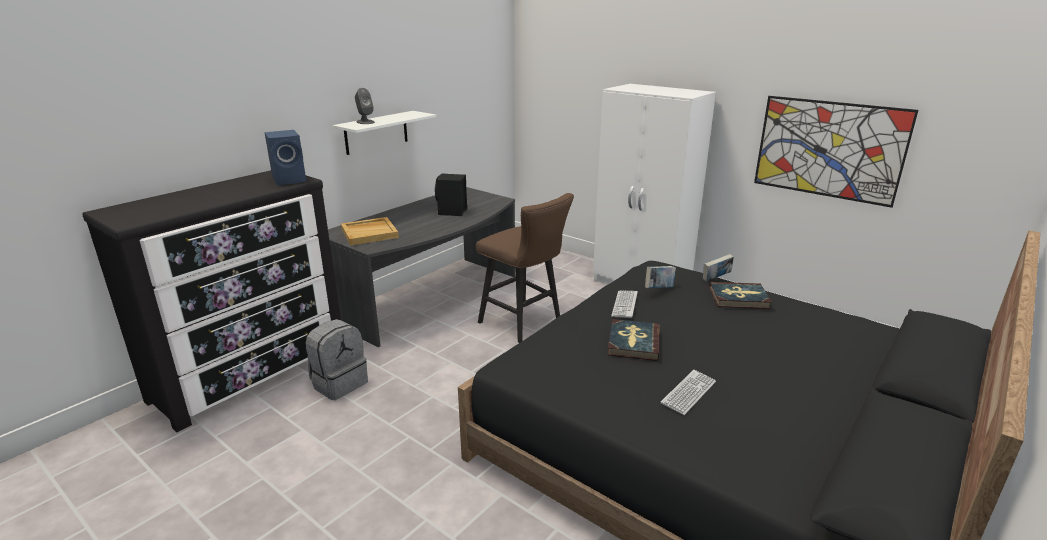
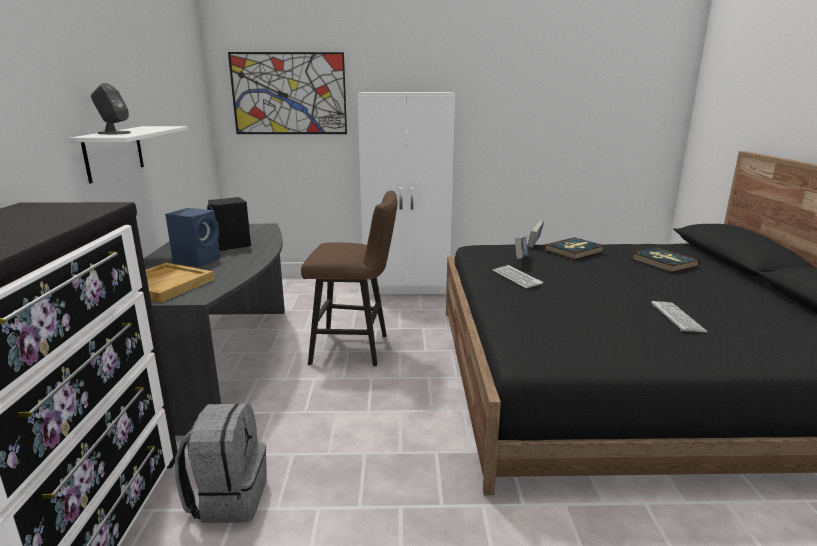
camera: 40 degrees left, 5 degrees down
blue speaker [264,130,306,185] -> blue speaker moved to [165,208,220,267]
book [607,319,660,361] -> book moved to [631,247,700,273]
picture [754,96,918,208] -> picture moved to [228,52,347,134]

